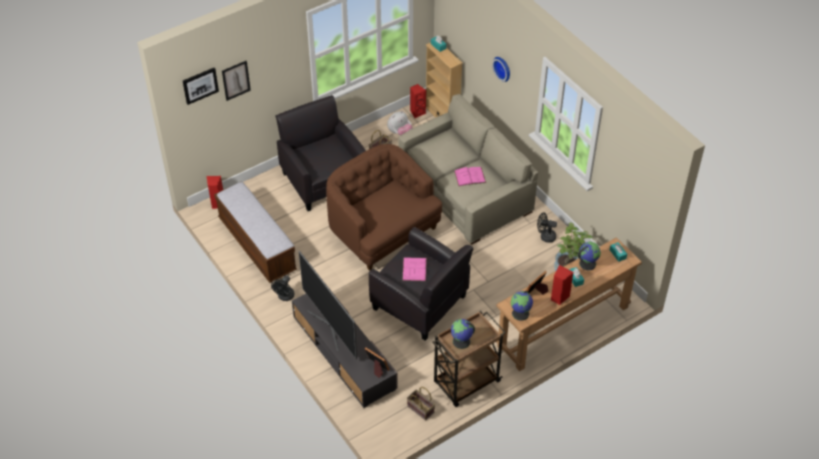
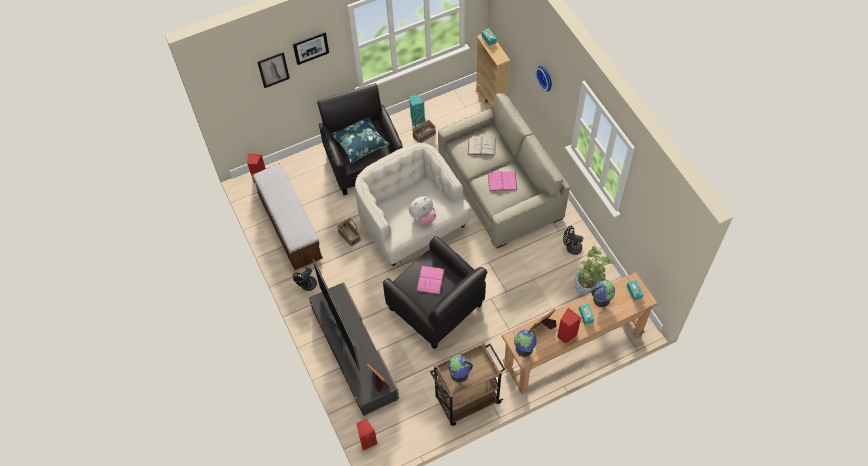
camera: 10 degrees right, 10 degrees up
picture [183,68,219,105] -> picture moved to [292,31,329,65]
brown armchair [326,144,442,271] -> white armchair [355,143,470,266]
plush toy [387,111,413,135] -> plush toy moved to [409,196,436,225]
basket [407,387,435,420] -> basket moved to [337,218,361,247]
red speaker [410,84,426,118] -> red speaker moved to [356,419,378,450]
none -> blue pillow [332,118,390,163]
none -> turquoise speaker [409,94,425,126]
none -> white book [468,136,496,156]

